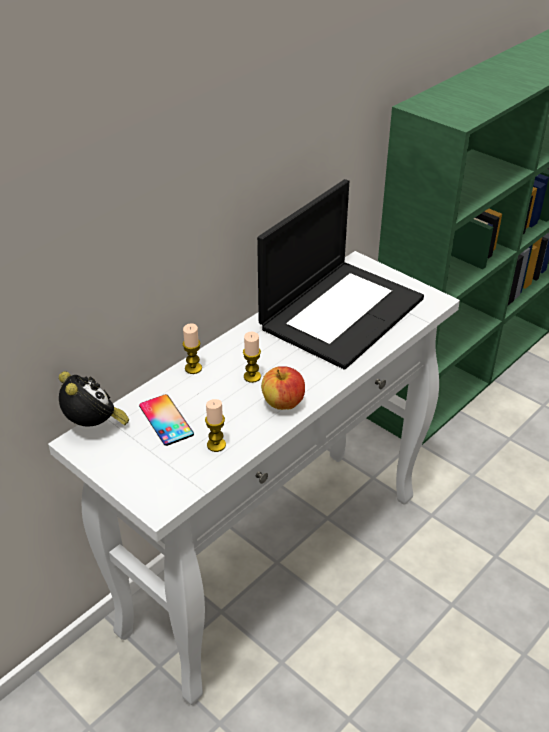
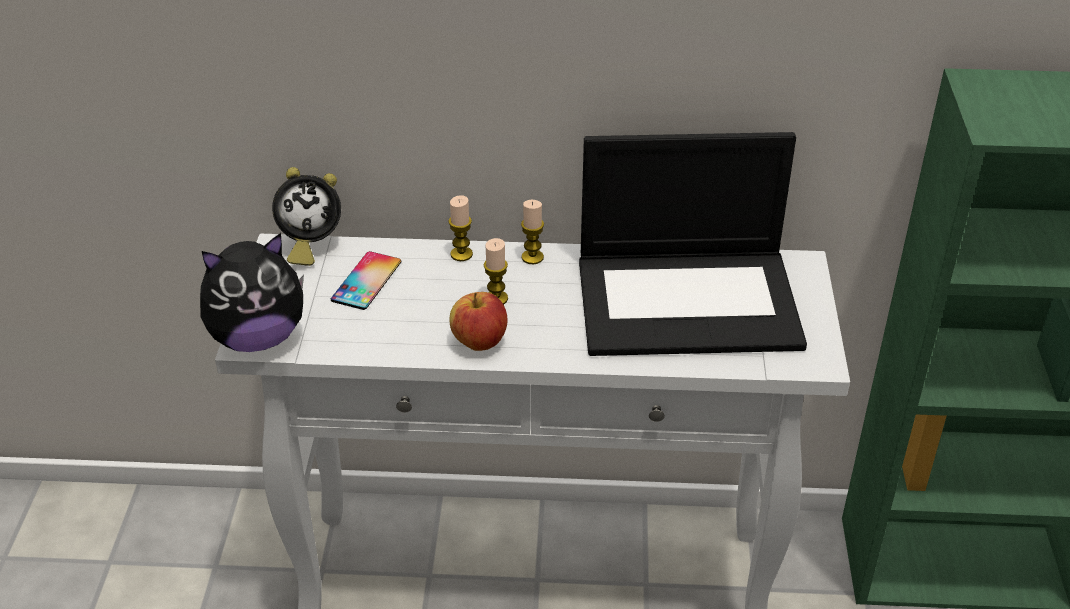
camera: 50 degrees right, 0 degrees up
alarm clock [59,371,129,427] -> alarm clock turned 60 degrees clockwise [272,167,341,266]
candle [205,399,226,452] -> candle moved to [521,200,544,264]
none -> plush toy [200,233,304,352]

